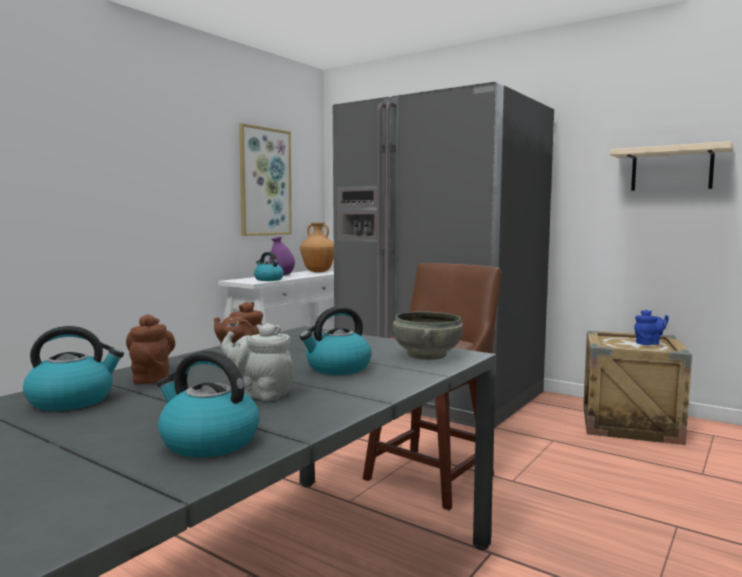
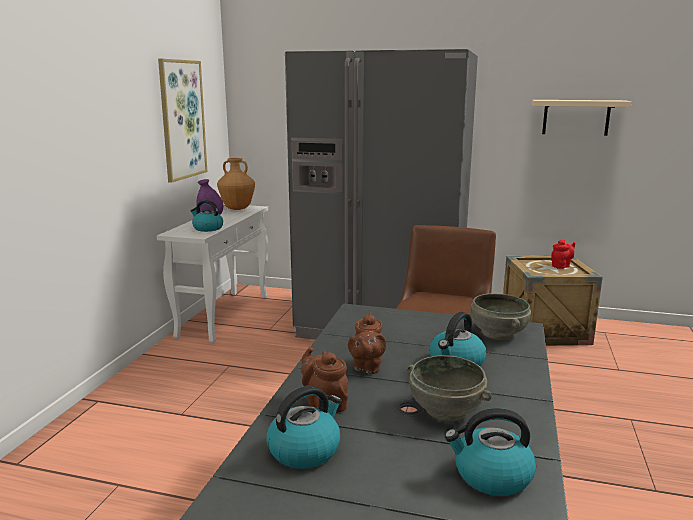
camera: 20 degrees left, 10 degrees up
grey teapot [221,323,293,401] -> grey bowl [407,355,492,421]
blue teapot [634,310,669,345] -> red teapot [551,240,576,269]

